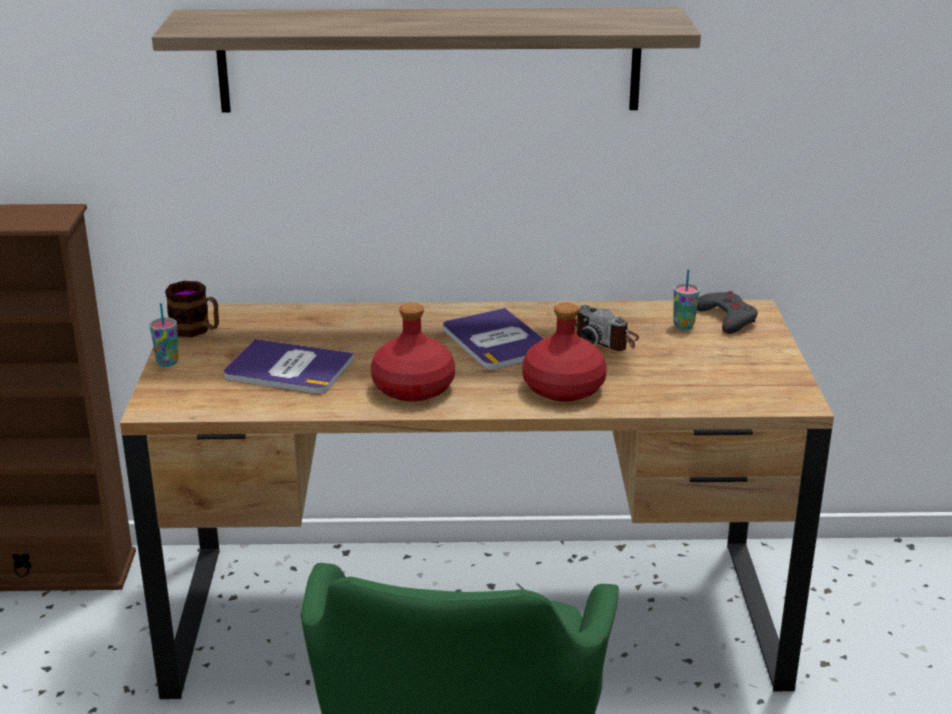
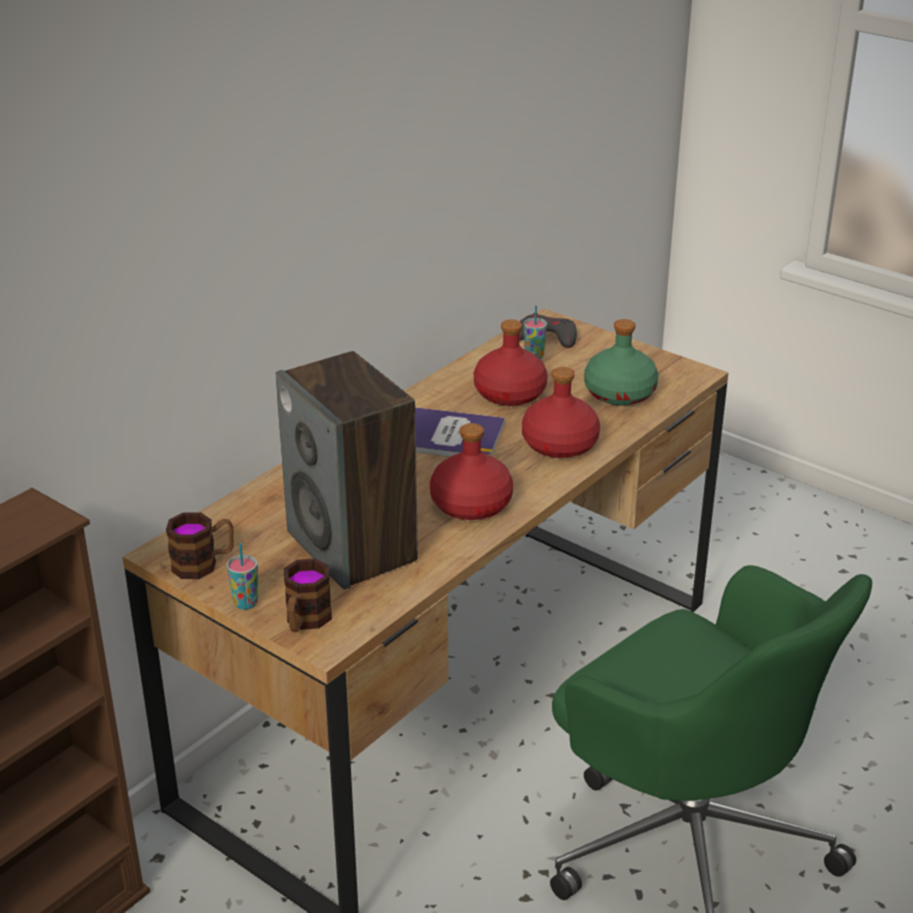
camera: 50 degrees left, 5 degrees up
shelf [152,8,701,113] -> none
book [224,339,354,394] -> speaker [276,351,418,590]
camera [575,305,639,351] -> red bottle [474,319,548,406]
none -> mug [284,559,332,632]
none -> green bottle [584,319,658,406]

